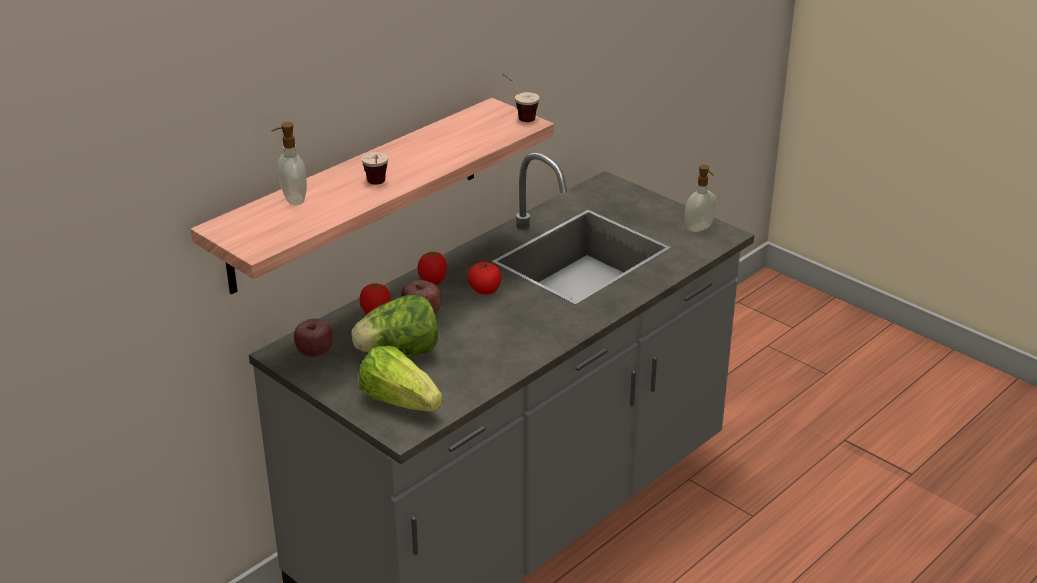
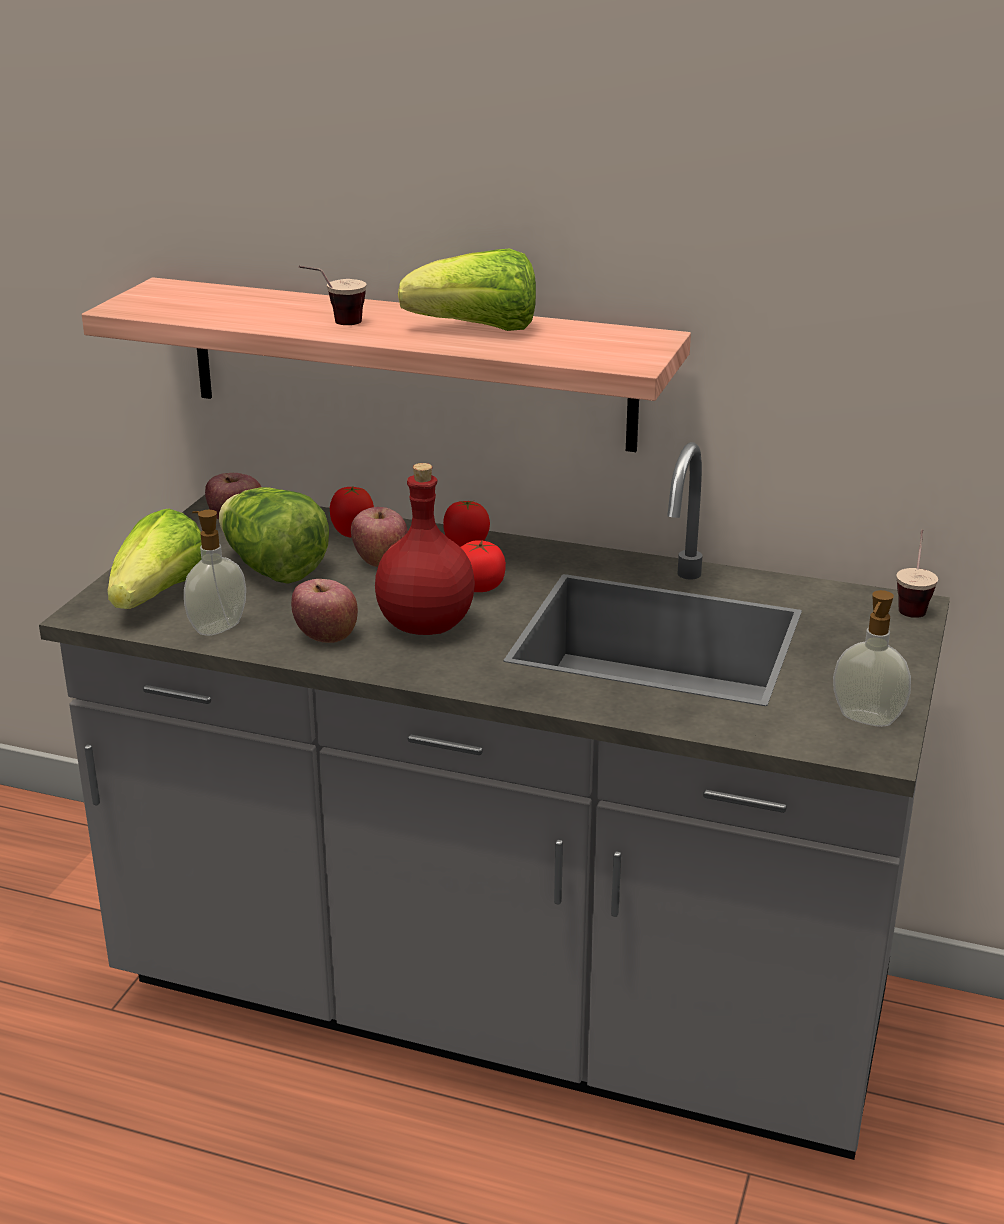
camera: 65 degrees right, 5 degrees down
soap dispenser [271,122,307,205] -> soap dispenser moved to [184,510,246,636]
cup [502,73,539,122] -> cup moved to [896,530,938,618]
none -> apple [291,579,358,643]
none -> red bottle [375,463,475,635]
none -> lettuce [398,248,536,331]

